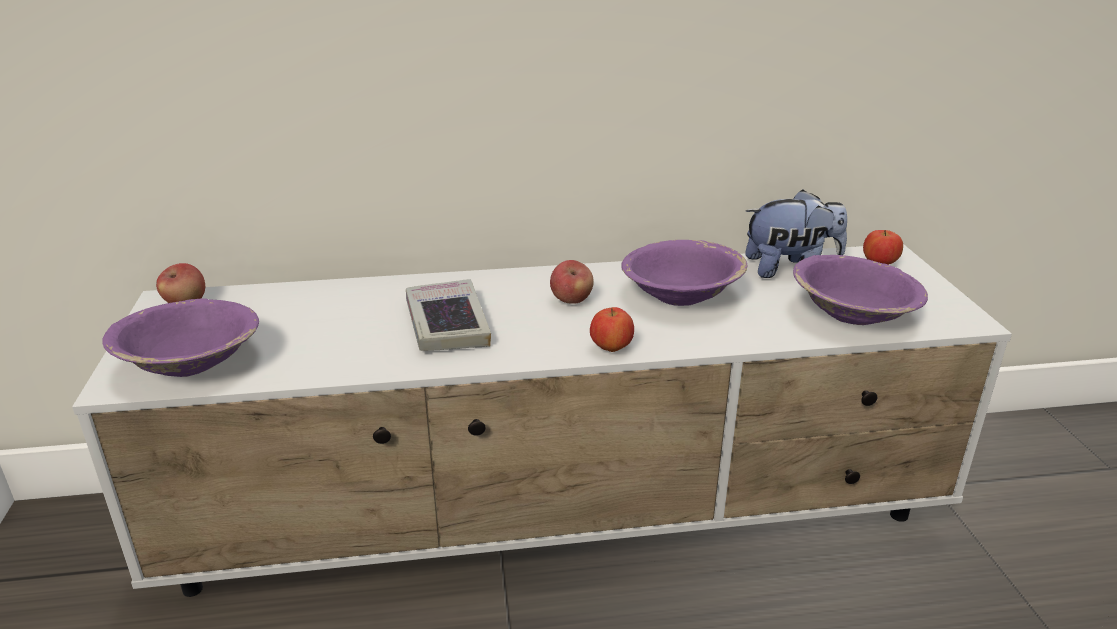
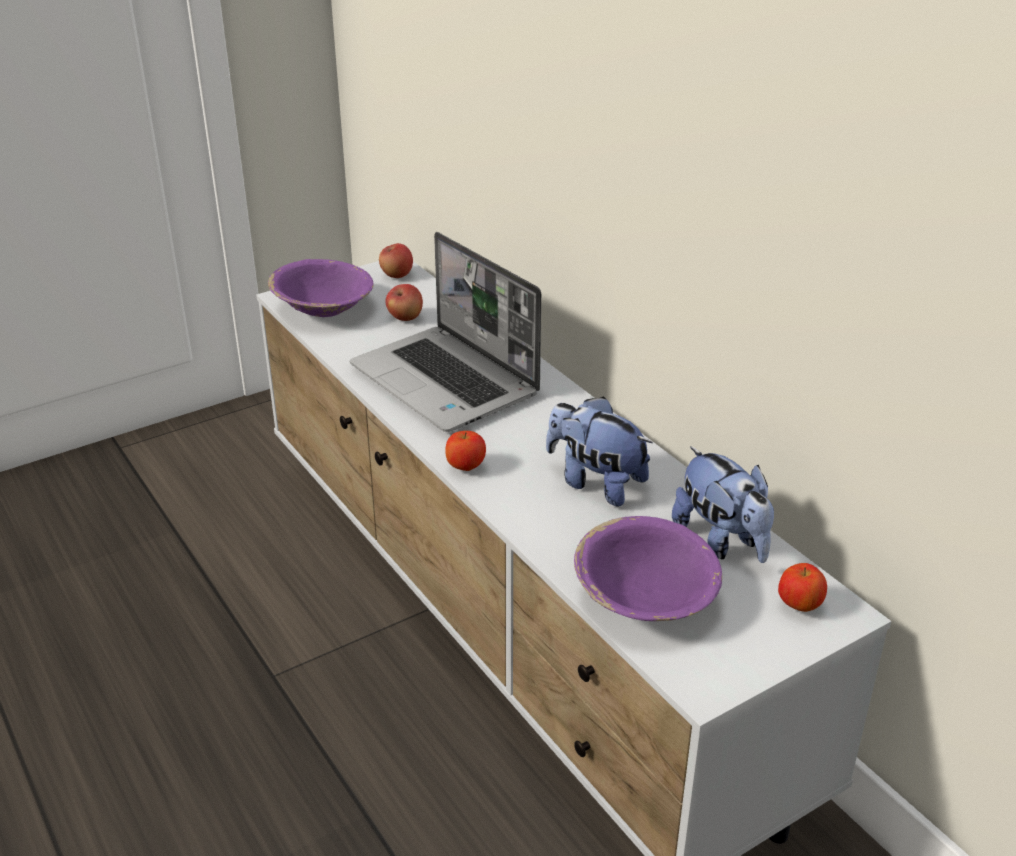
camera: 65 degrees right, 5 degrees up
book [406,279,491,351] -> laptop [350,232,541,432]
apple [550,260,594,304] -> apple moved to [385,284,423,321]
purple bowl [621,240,747,306] -> plush toy [546,396,653,507]

